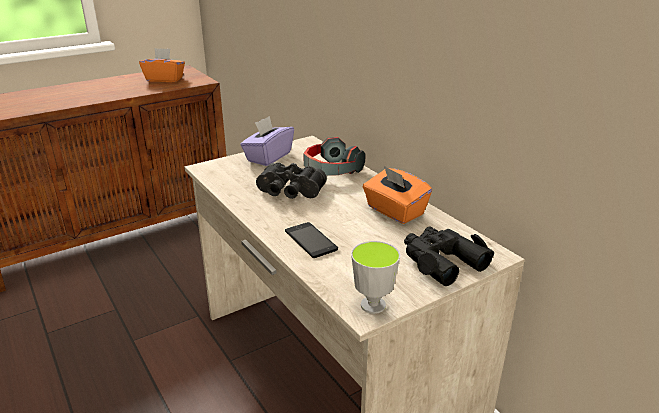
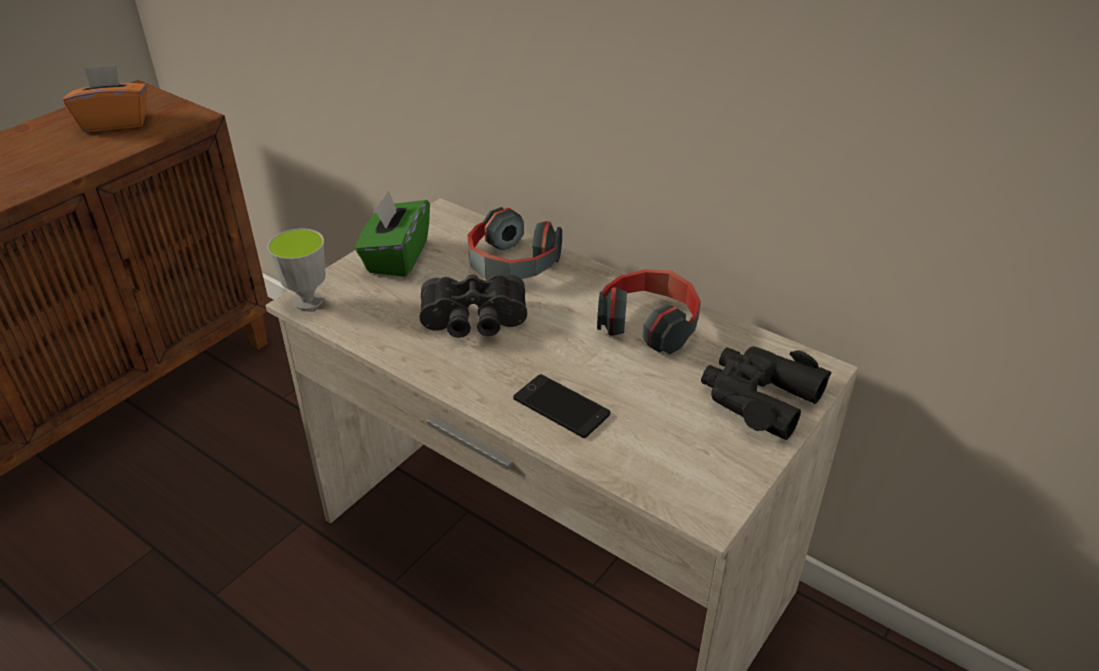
camera: 20 degrees left, 10 degrees up
purple tissue box [240,116,294,166] -> green tissue box [355,190,430,277]
cup [351,241,400,314] -> cup moved to [268,228,326,311]
orange tissue box [363,166,432,224] -> headphones [597,269,701,354]

